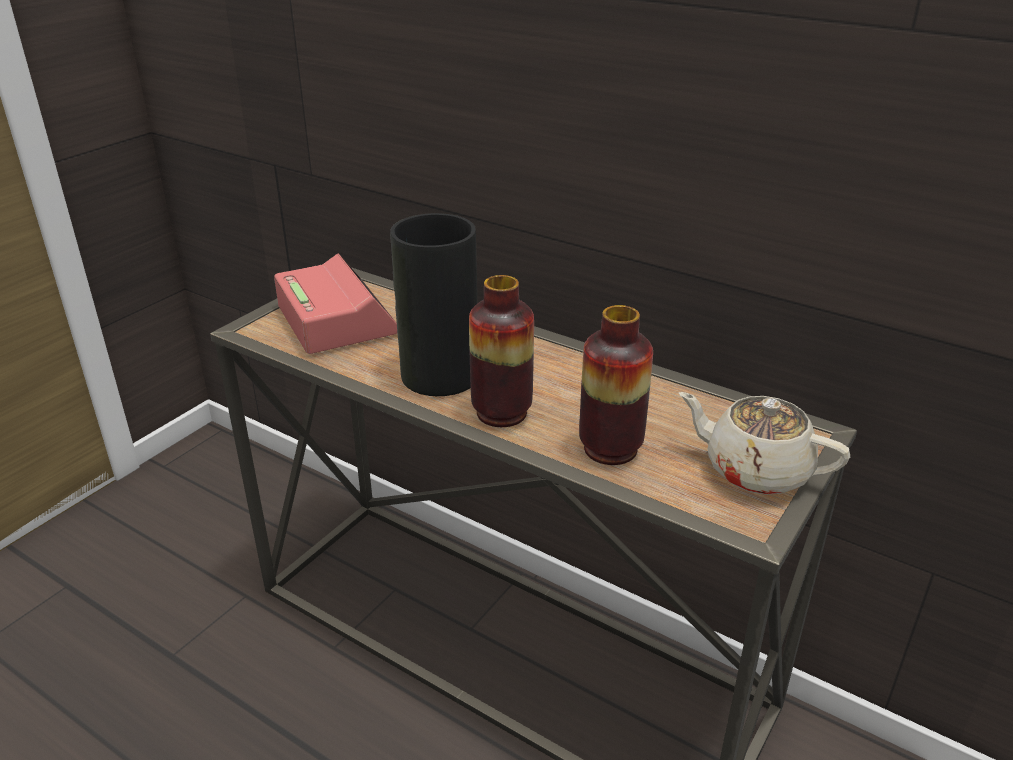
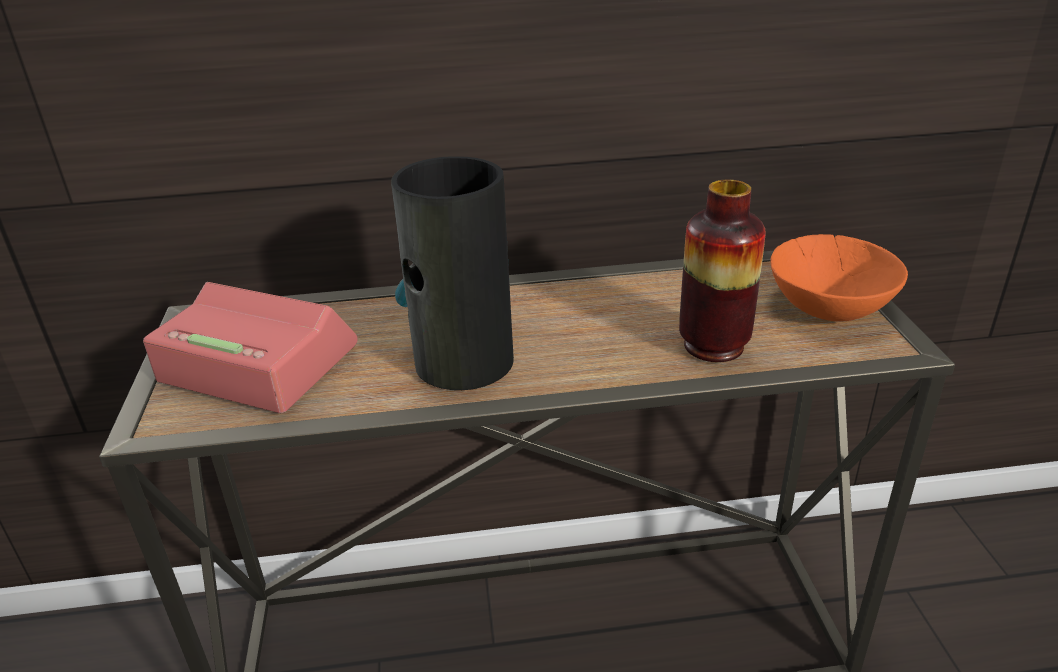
camera: 40 degrees left, 0 degrees up
vase [469,275,534,427] -> none
beige teapot [679,392,850,495] -> orange bowl [771,234,908,322]

